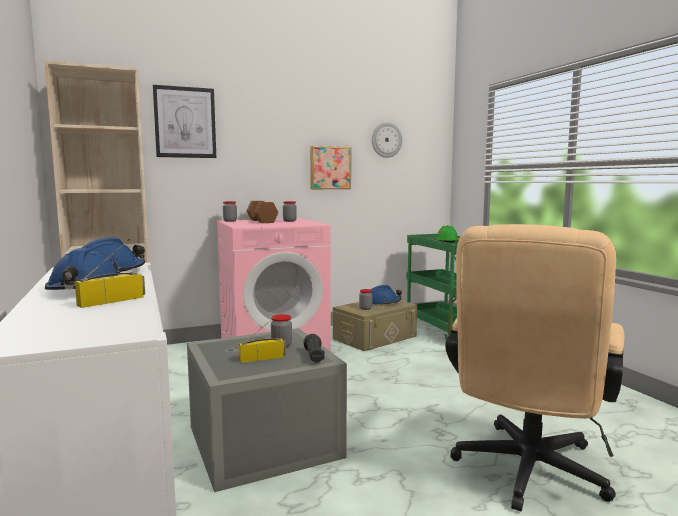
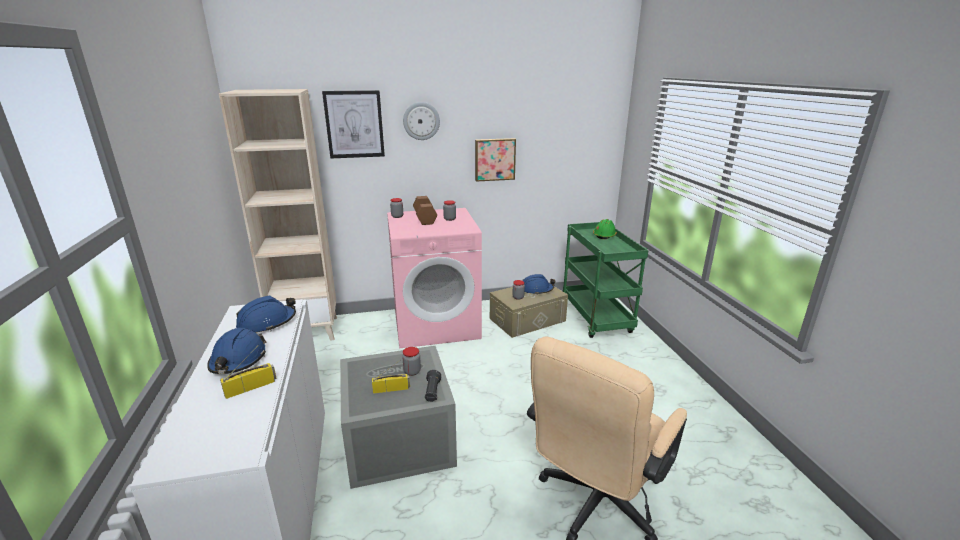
camera: 10 degrees right, 15 degrees up
wall clock [372,122,402,158] -> wall clock moved to [403,102,440,140]

